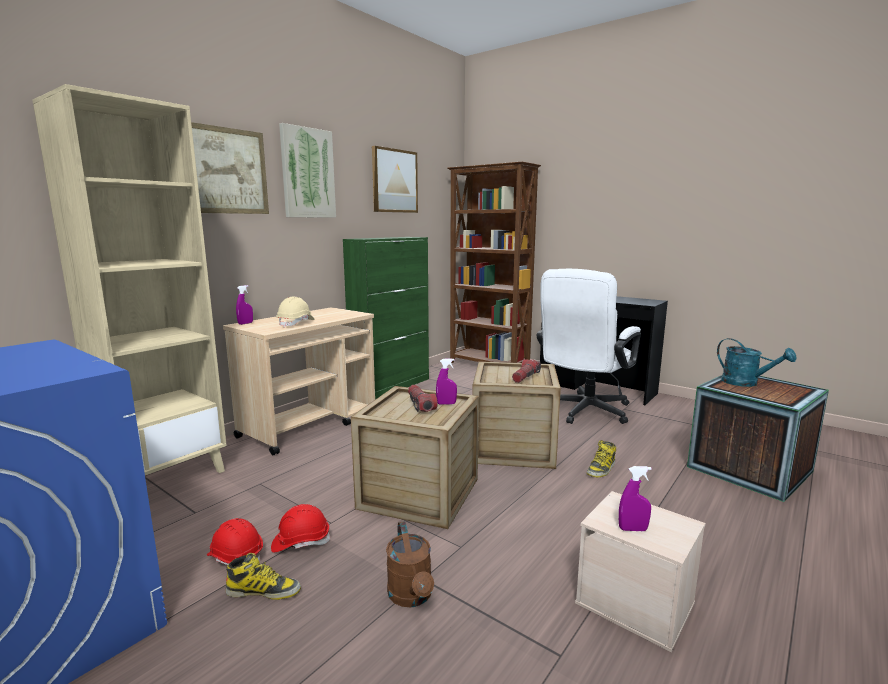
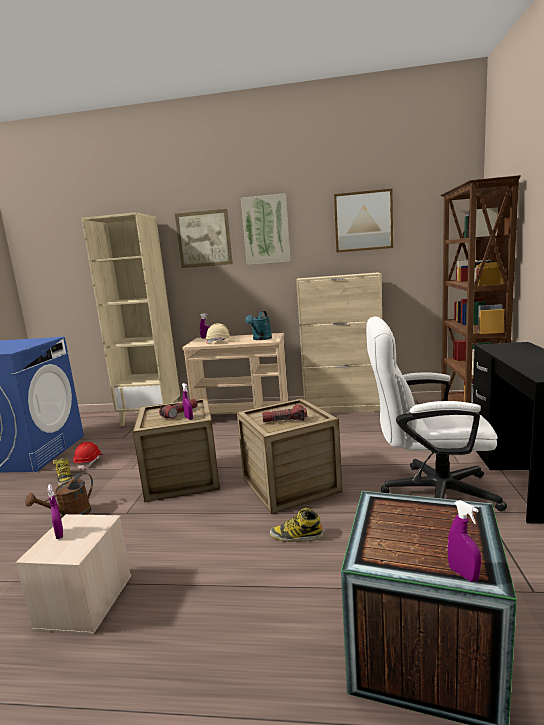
camera: 60 degrees right, 0 degrees up
red hard hat [271,504,331,553] -> none
green cabinet [343,237,429,399] -> beige cabinet [296,272,382,413]
turquoise watering can [717,338,796,387] -> turquoise watering can moved to [245,311,272,340]
none -> purple spray bottle [447,500,481,582]

